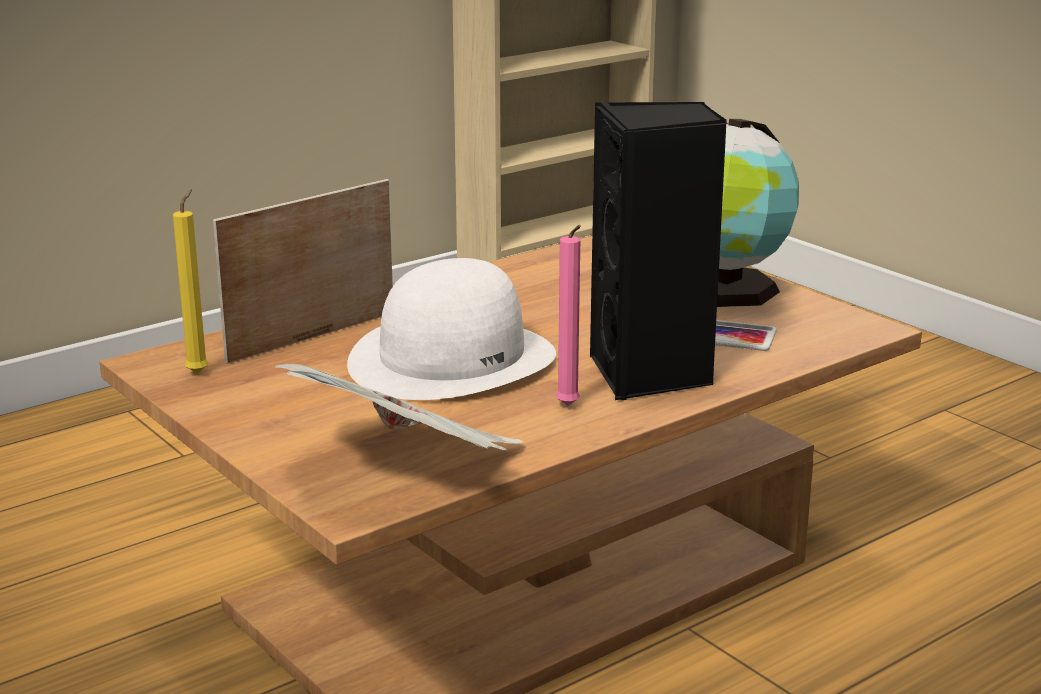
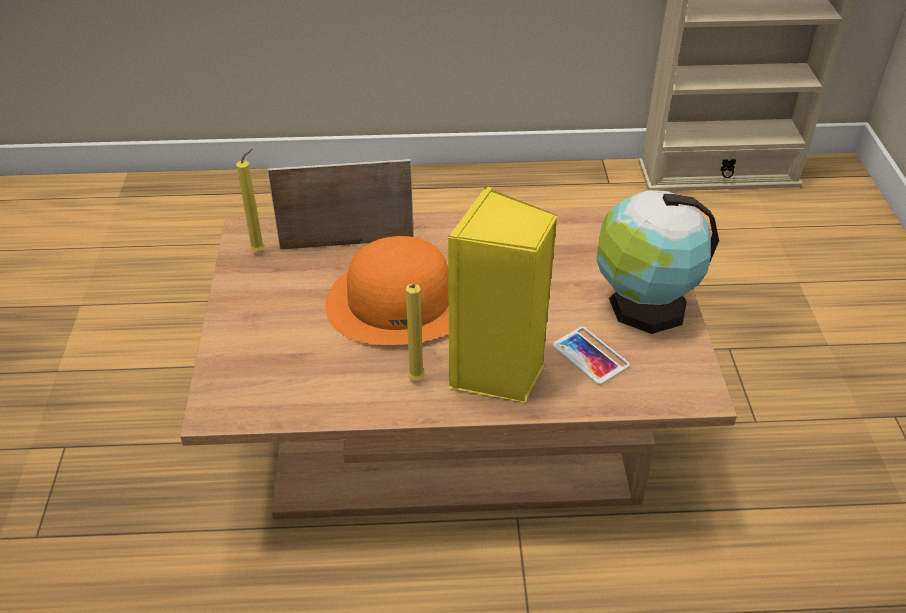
camera: 35 degrees right, 20 degrees up
newspaper [275,363,524,450] -> none
white hat [347,258,556,400] -> orange hat [325,236,449,345]
pink candle [556,225,581,406] -> yellow candle [406,284,425,380]
black speaker [590,101,728,400] -> yellow speaker [448,187,558,403]

